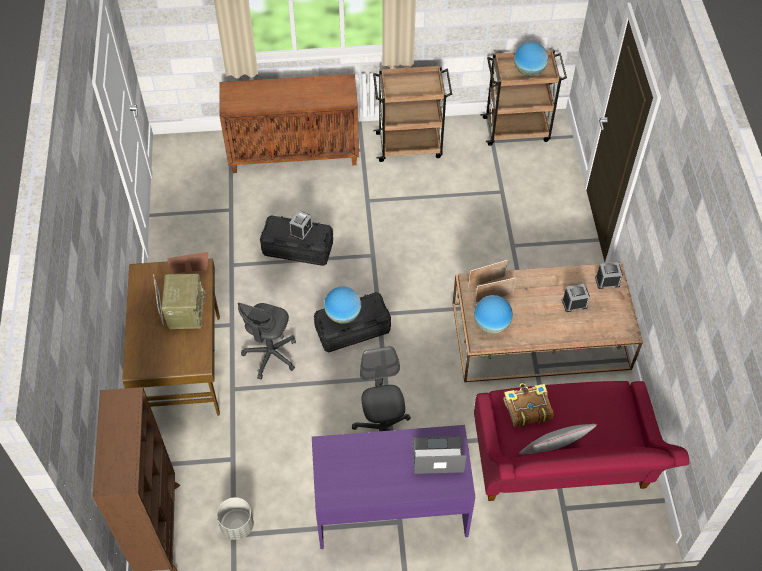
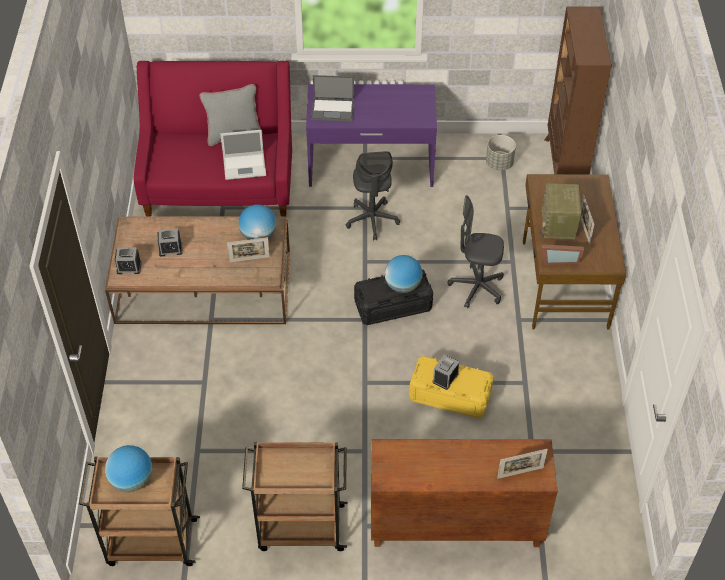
camera: 175 degrees left, 5 degrees down
grey office chair [238,303,296,380] -> grey office chair turned 105 degrees counterclockwise [447,195,504,308]
black storage box [260,215,333,266] -> yellow storage box [409,356,494,419]
picture frame [468,260,507,287] -> picture frame moved to [498,449,548,479]
book [503,383,554,427] -> laptop [220,130,266,180]

